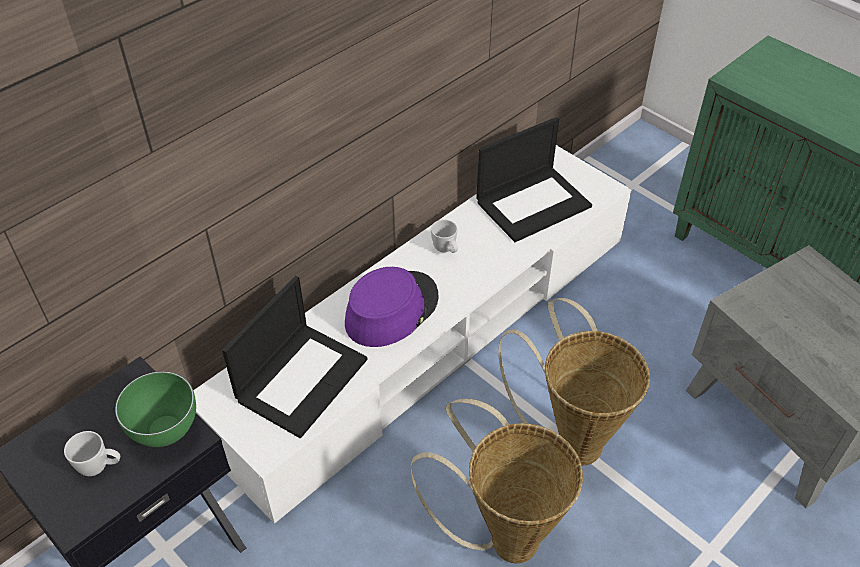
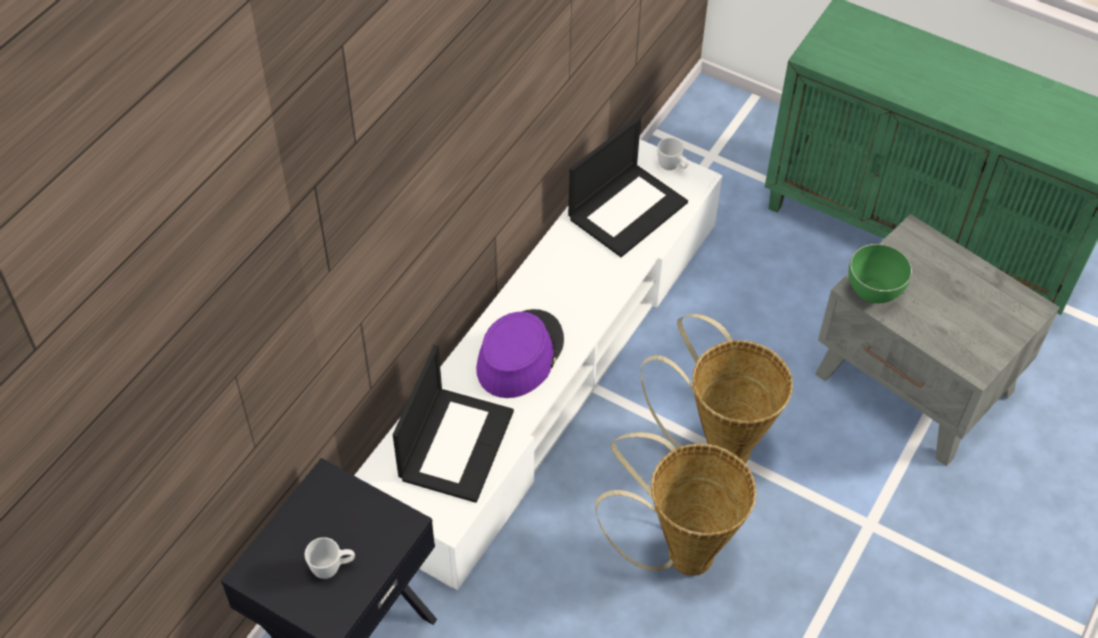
camera: 15 degrees left, 5 degrees up
green bowl [115,371,196,447] -> green bowl moved to [849,244,912,303]
white mug [431,219,458,253] -> white mug moved to [658,138,688,170]

